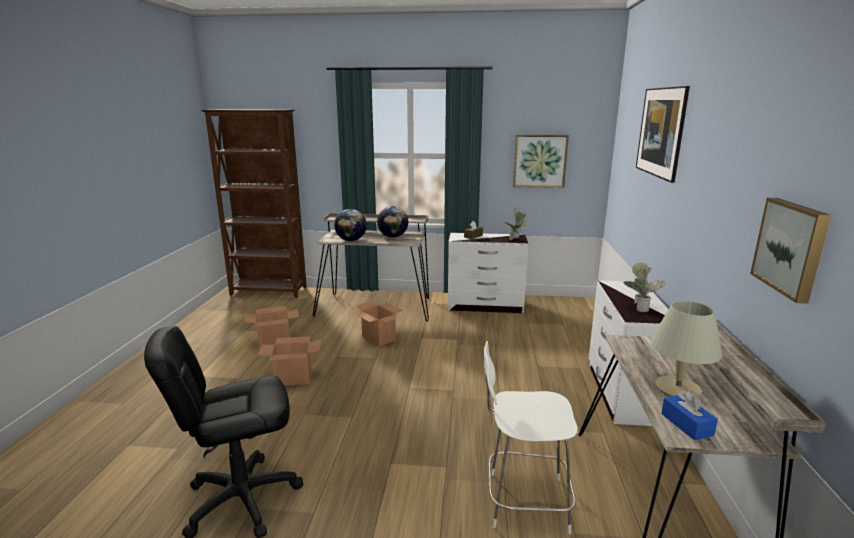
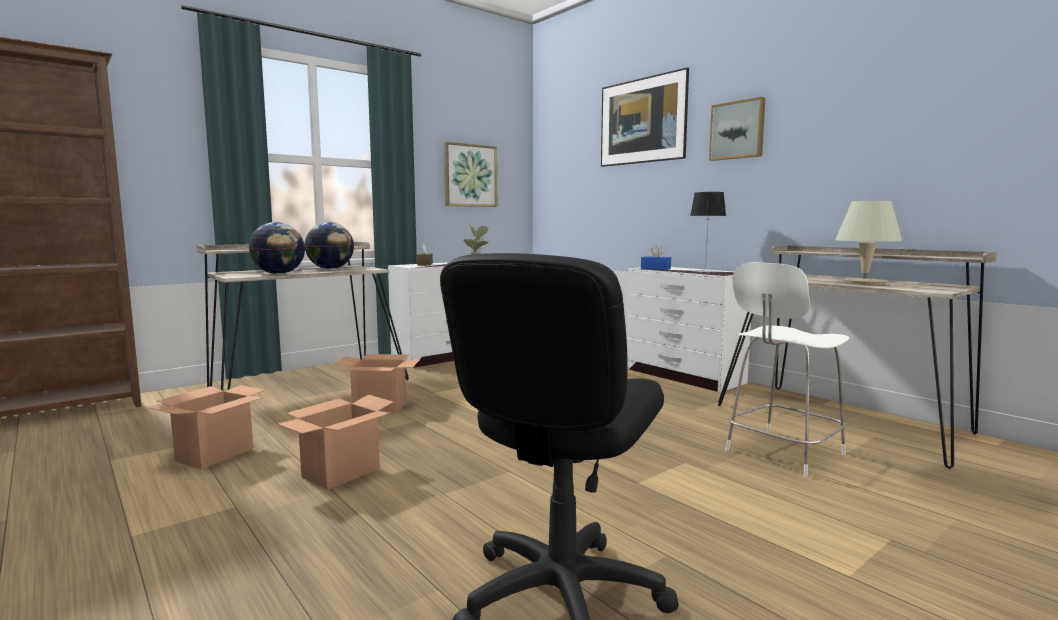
camera: 45 degrees left, 10 degrees down
potted plant [623,262,665,312] -> table lamp [690,192,726,273]
blue tissue box [661,391,718,440] -> blue tissue box moved to [641,246,671,270]
picture [750,198,831,304] -> picture moved to [709,97,765,161]

